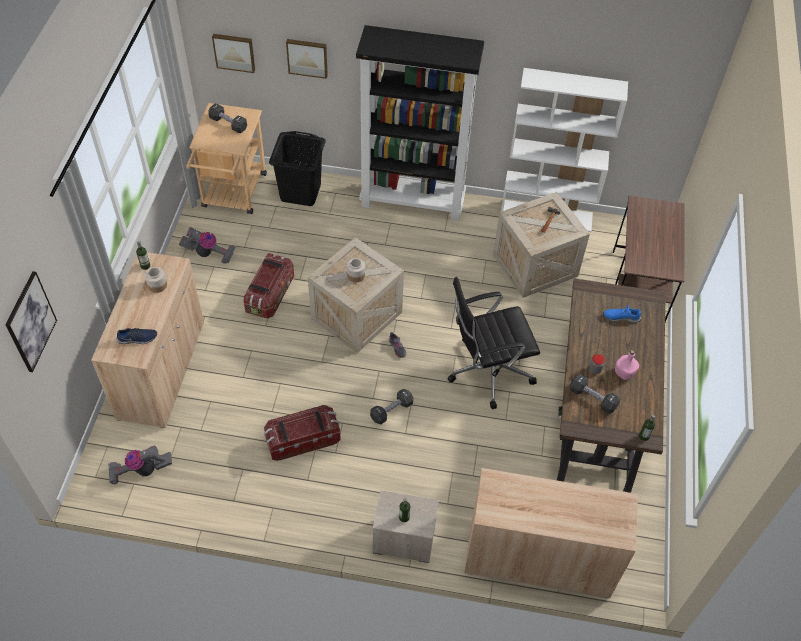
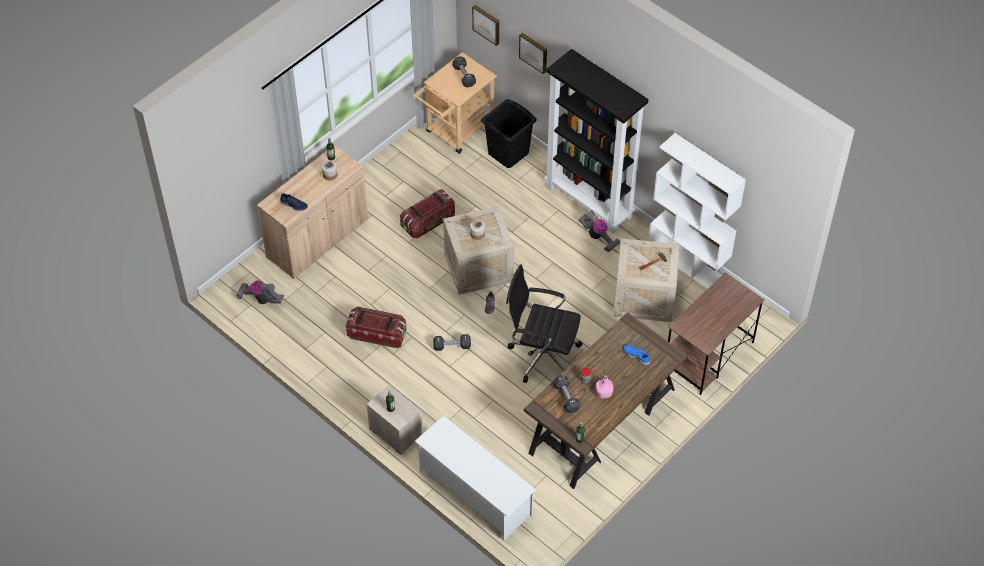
camera: 35 degrees right, 0 degrees up
picture [5,271,57,372] -> none
vacuum cleaner [179,227,235,264] -> vacuum cleaner moved to [578,210,621,253]
beige cabinet [464,468,638,598] -> white shoe rack [414,415,536,541]

